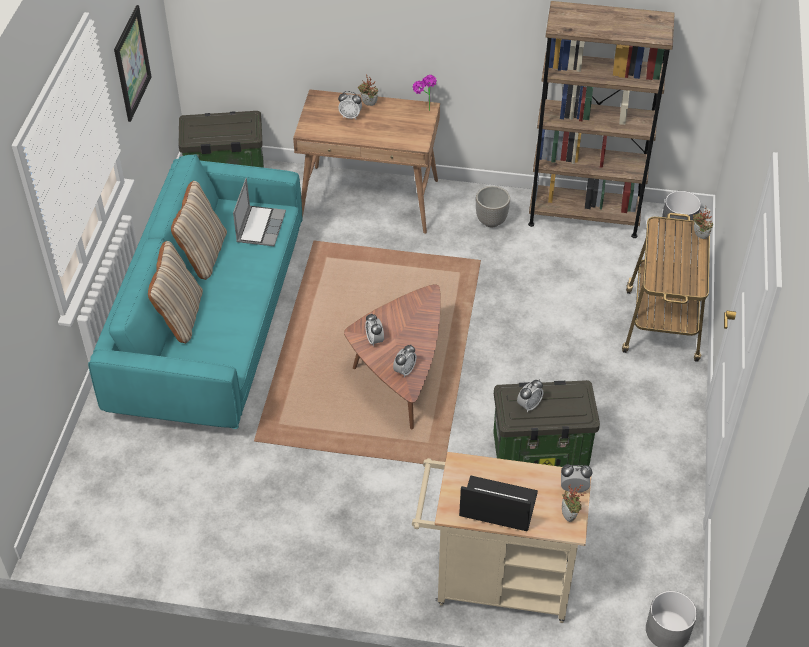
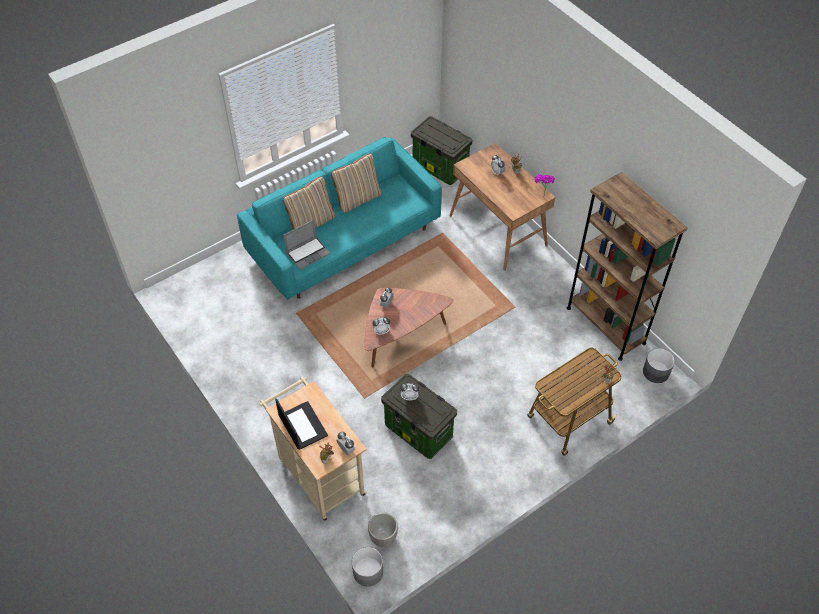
camera: 45 degrees right, 5 degrees up
picture [114,5,151,122] -> none
laptop [233,178,286,246] -> laptop moved to [283,219,330,270]
planter [476,186,510,227] -> planter moved to [368,512,398,547]

